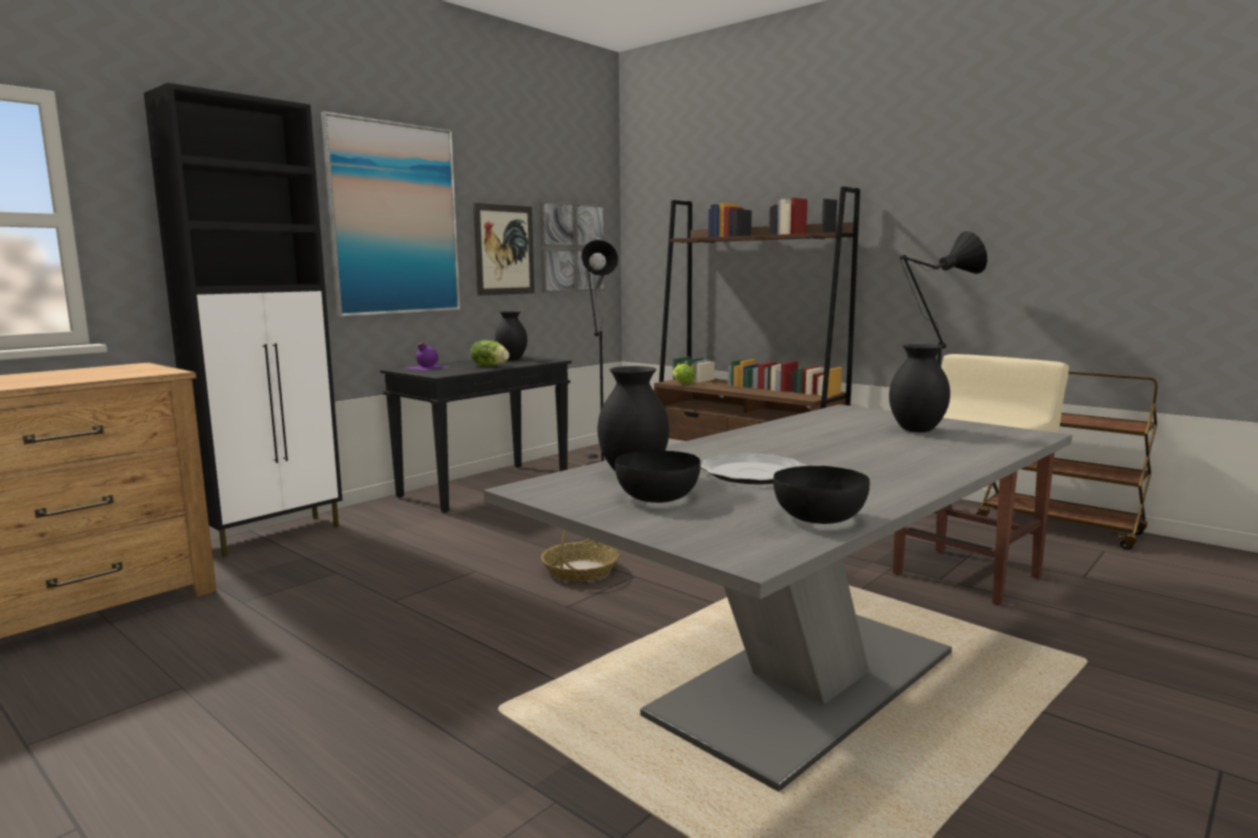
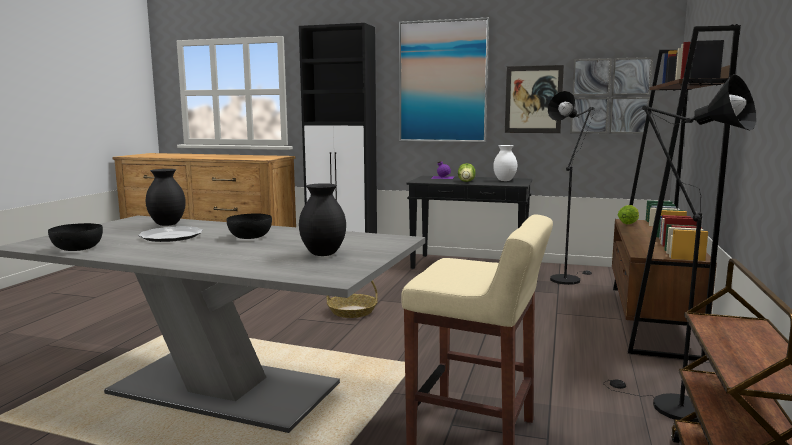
camera: 65 degrees right, 0 degrees up
black vase [495,311,527,360] -> white vase [493,145,517,181]
black bowl [615,450,701,503] -> black bowl moved to [227,213,272,239]

